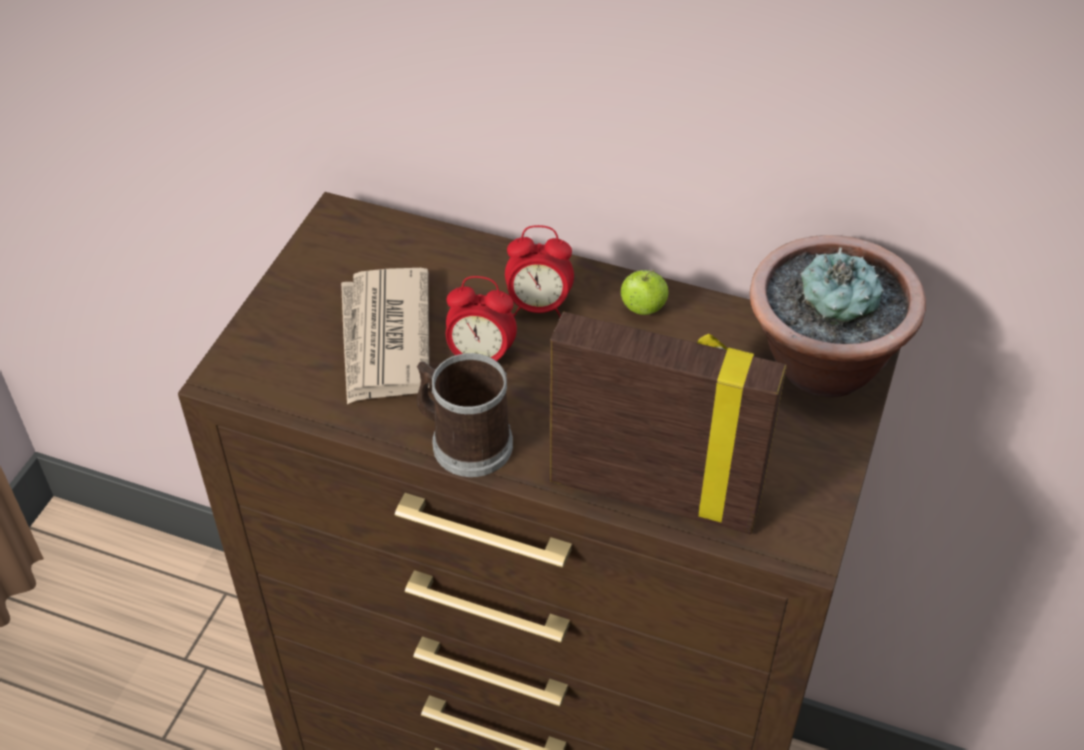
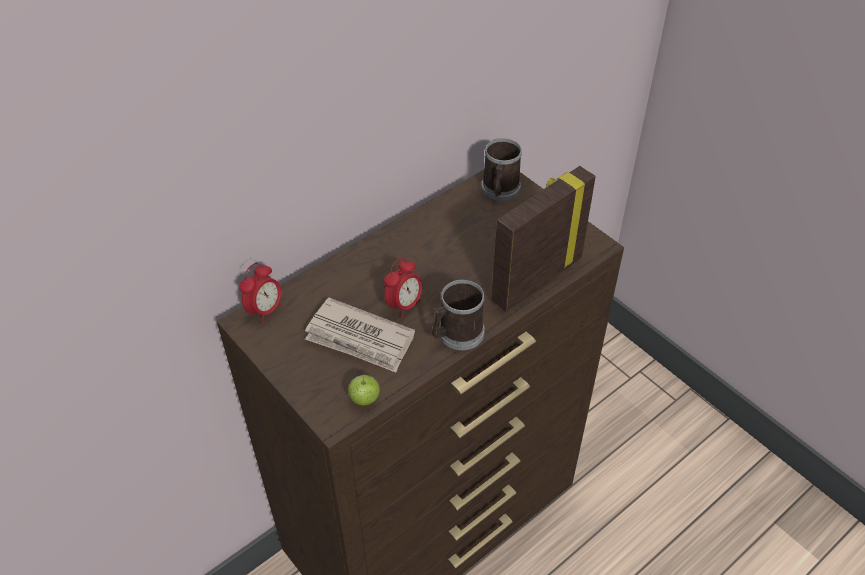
camera: 60 degrees left, 0 degrees up
alarm clock [505,225,574,318] -> alarm clock moved to [239,263,282,323]
apple [621,270,668,315] -> apple moved to [348,374,380,405]
potted plant [750,235,926,397] -> mug [481,138,522,201]

